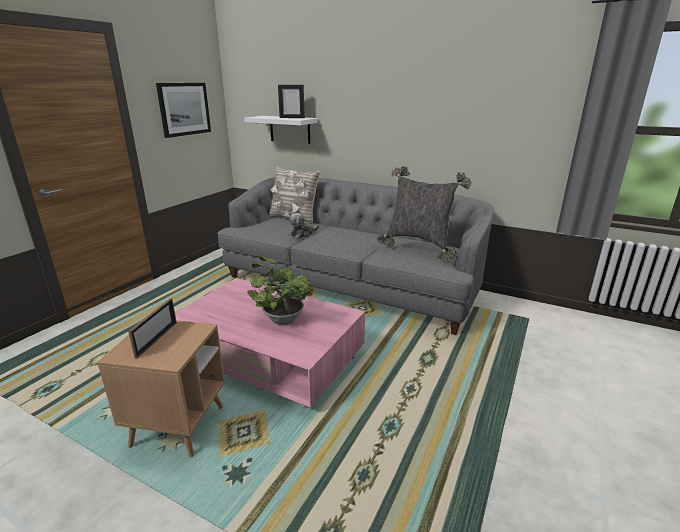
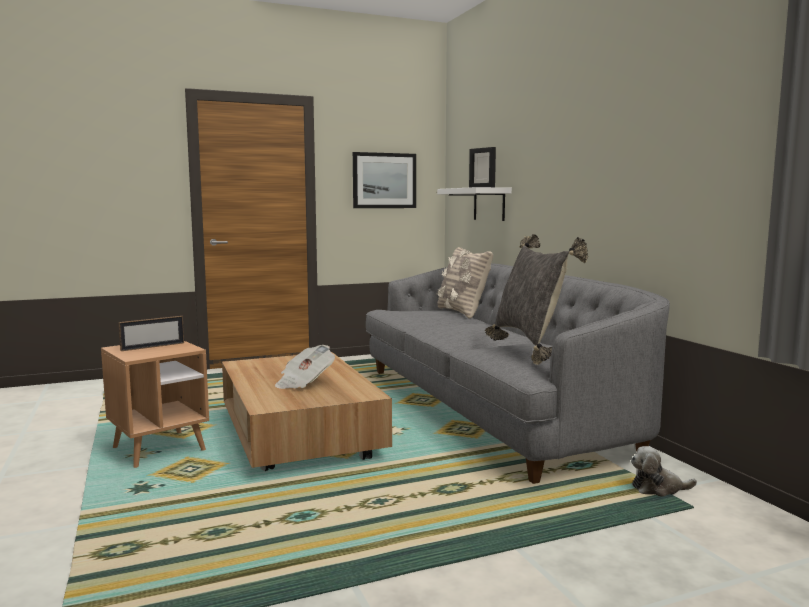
camera: 40 degrees right, 15 degrees down
pink coffee table [175,278,365,408] -> brown coffee table [222,352,392,471]
potted plant [247,257,313,325] -> newspaper [275,345,335,389]
plush toy [290,213,319,238] -> plush toy moved to [631,446,697,496]

